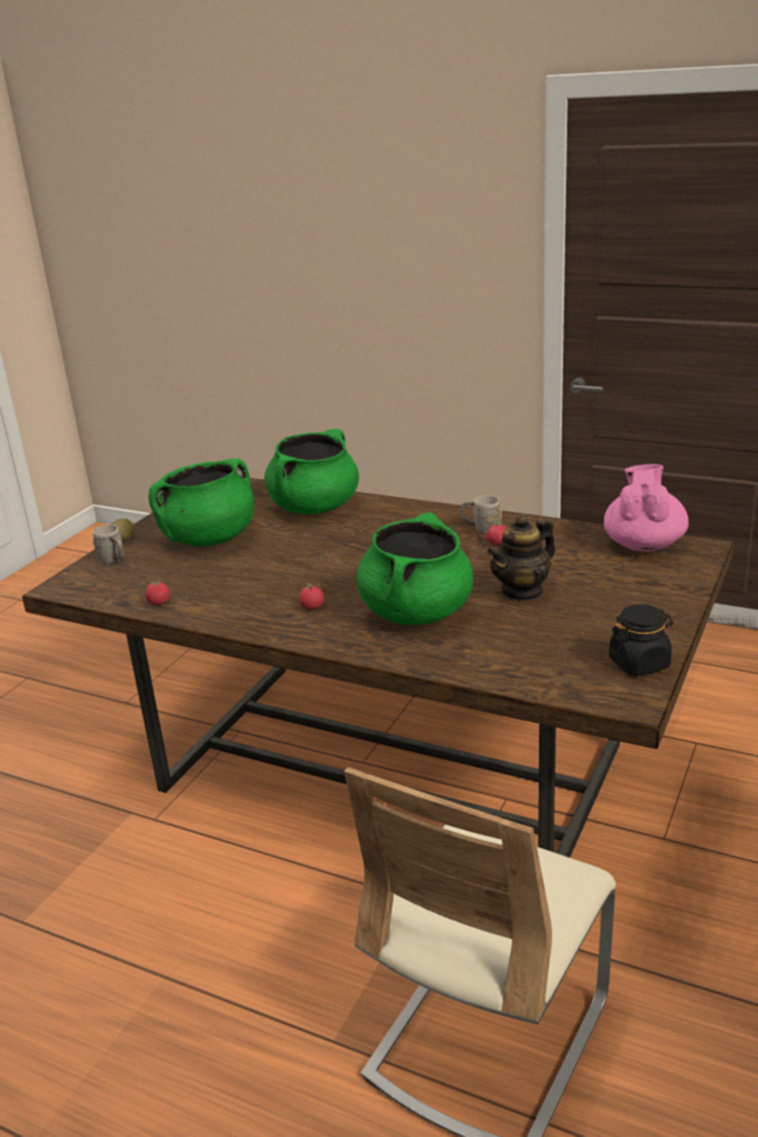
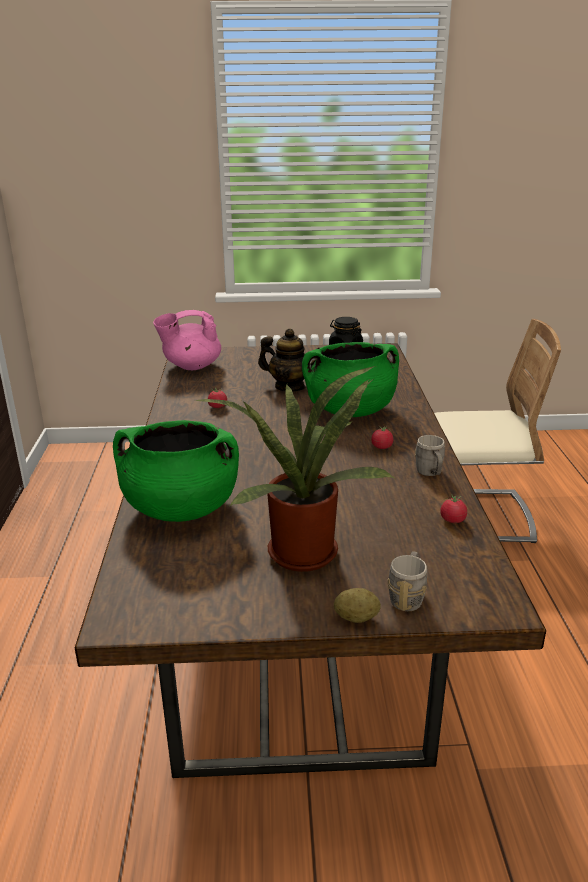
camera: 120 degrees left, 0 degrees up
green cooking pot [149,459,254,546] -> potted plant [195,366,395,572]
grey mug [460,495,502,534] -> grey mug moved to [415,435,445,476]

